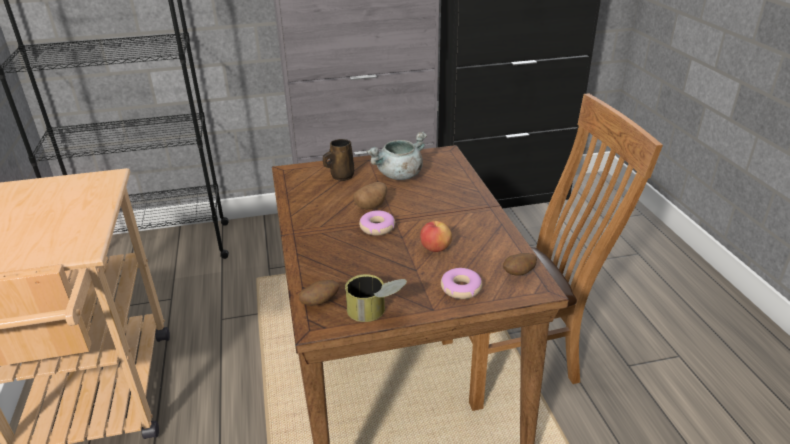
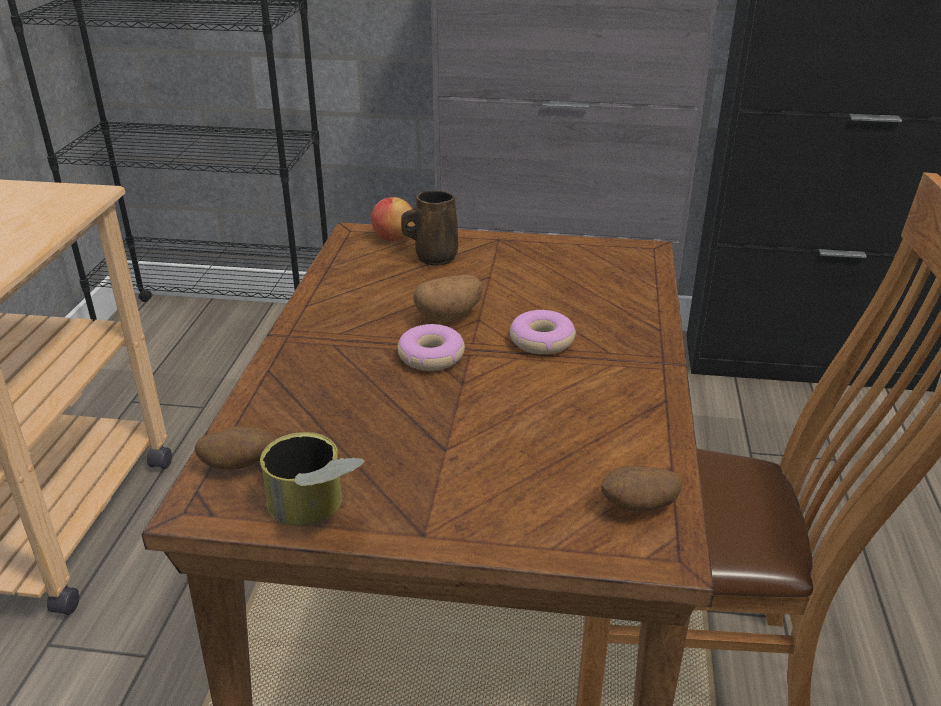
camera: 20 degrees right, 0 degrees up
grey cooking pot [366,131,427,180] -> none
apple [420,221,452,252] -> apple moved to [371,195,415,241]
donut [441,268,482,299] -> donut moved to [510,310,576,355]

